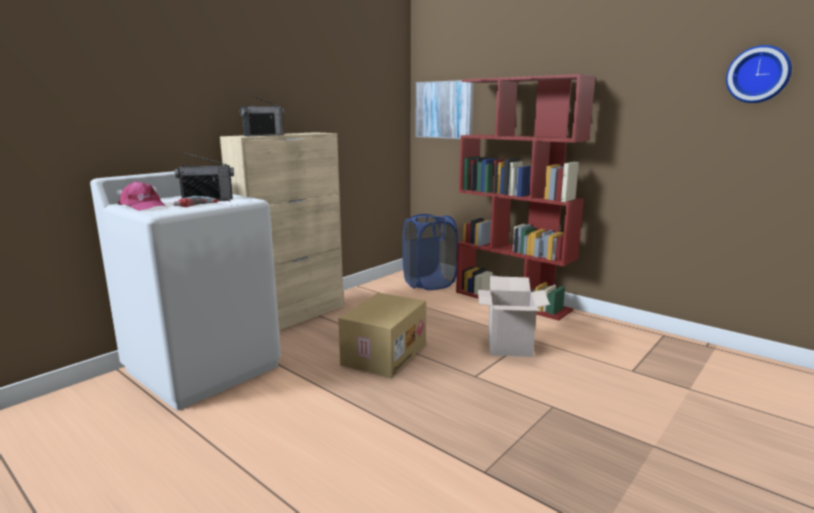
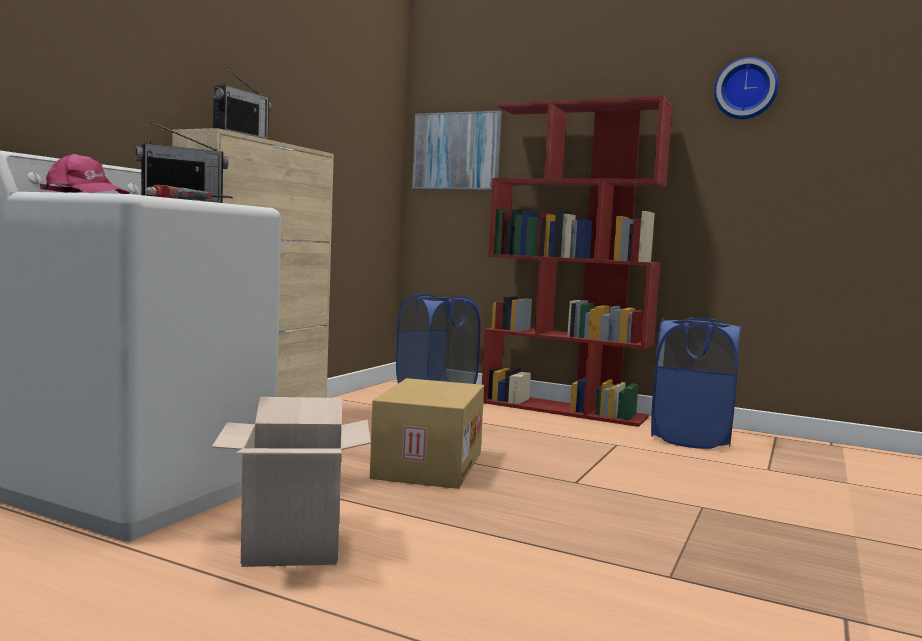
camera: 15 degrees left, 10 degrees down
cardboard box [478,276,550,357] -> cardboard box moved to [212,397,371,567]
wall clock [726,45,792,103] -> wall clock moved to [714,57,779,119]
none -> blue laundry basket [651,317,741,449]

